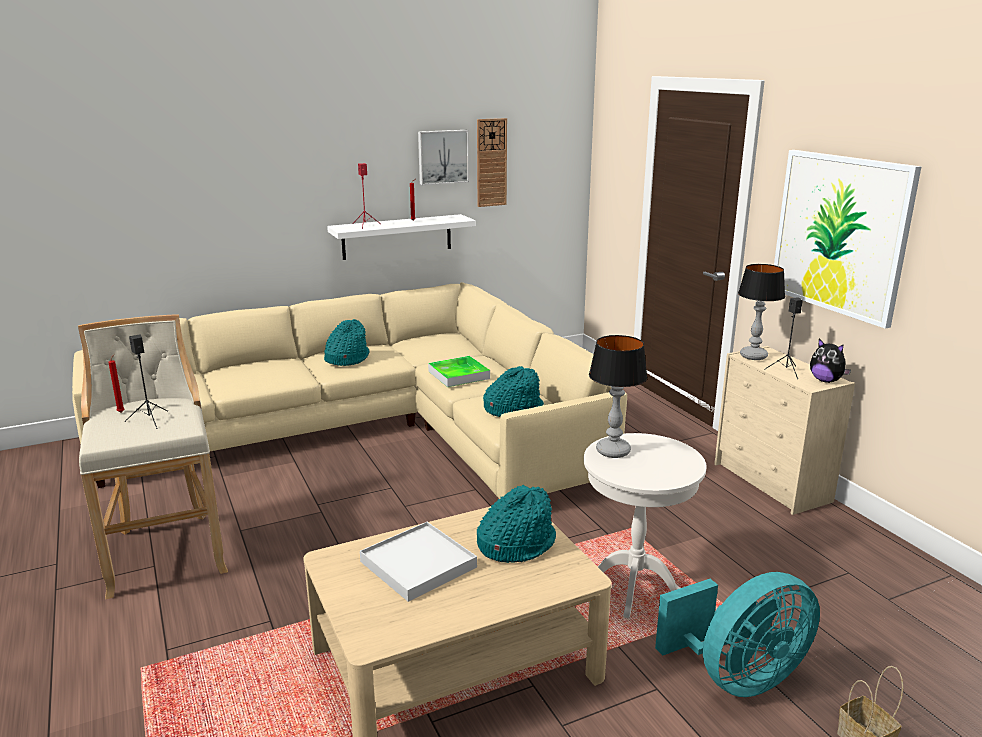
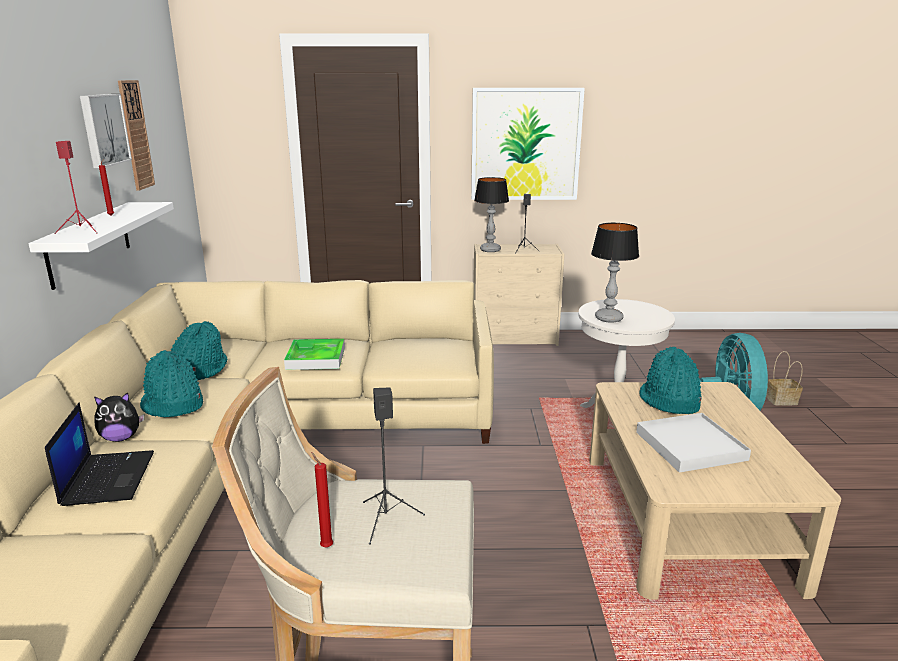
camera: 65 degrees left, 0 degrees up
turquoise hat [483,366,544,417] -> turquoise hat moved to [171,321,227,380]
plush toy [810,339,851,383] -> plush toy moved to [94,392,144,442]
none -> laptop [45,403,154,506]

